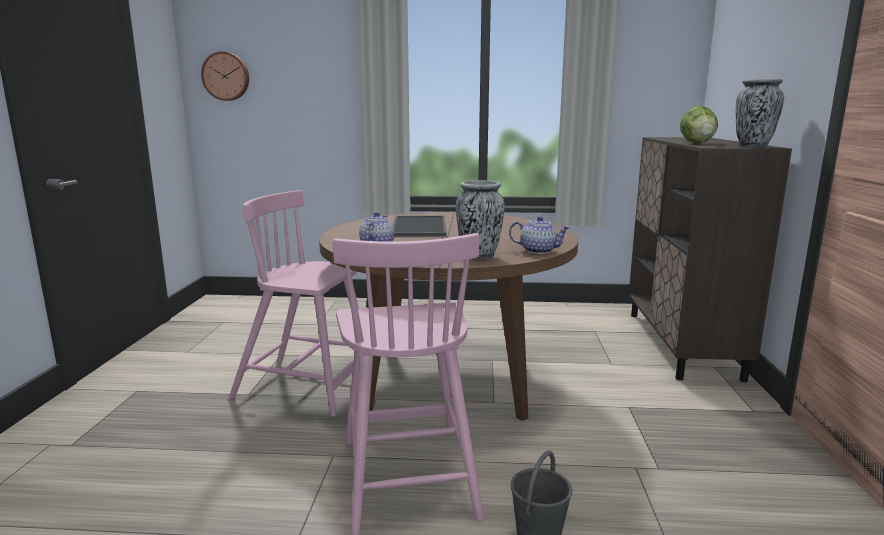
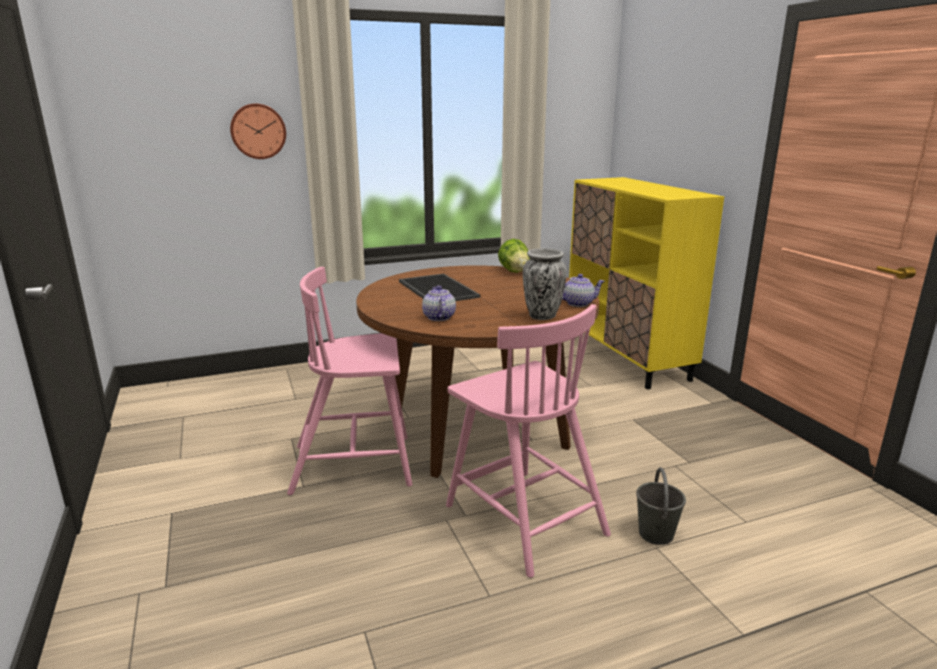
camera: 25 degrees left, 5 degrees up
wall clock [201,51,249,101] -> wall clock moved to [230,104,286,159]
brown cabinet [629,137,792,382] -> yellow cabinet [569,177,725,389]
lettuce [680,106,718,144] -> lettuce moved to [498,239,530,273]
vase [736,79,784,147] -> none

